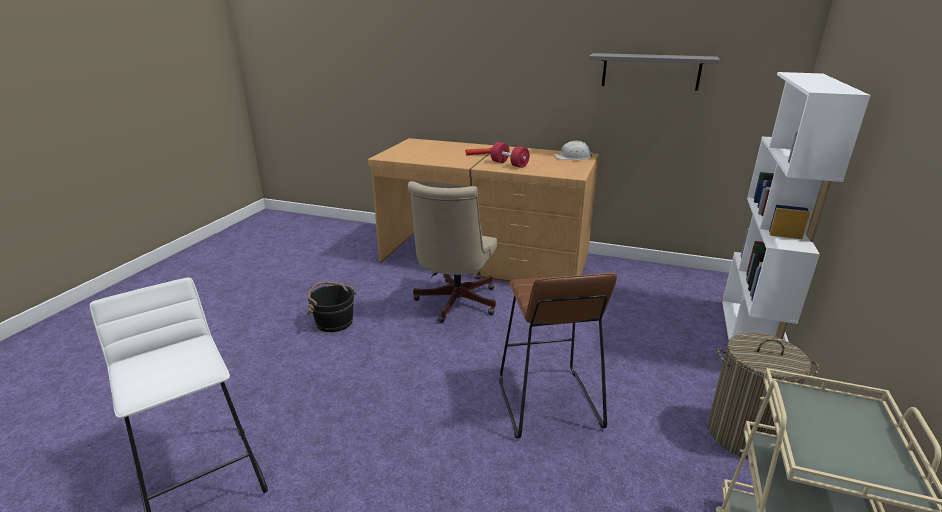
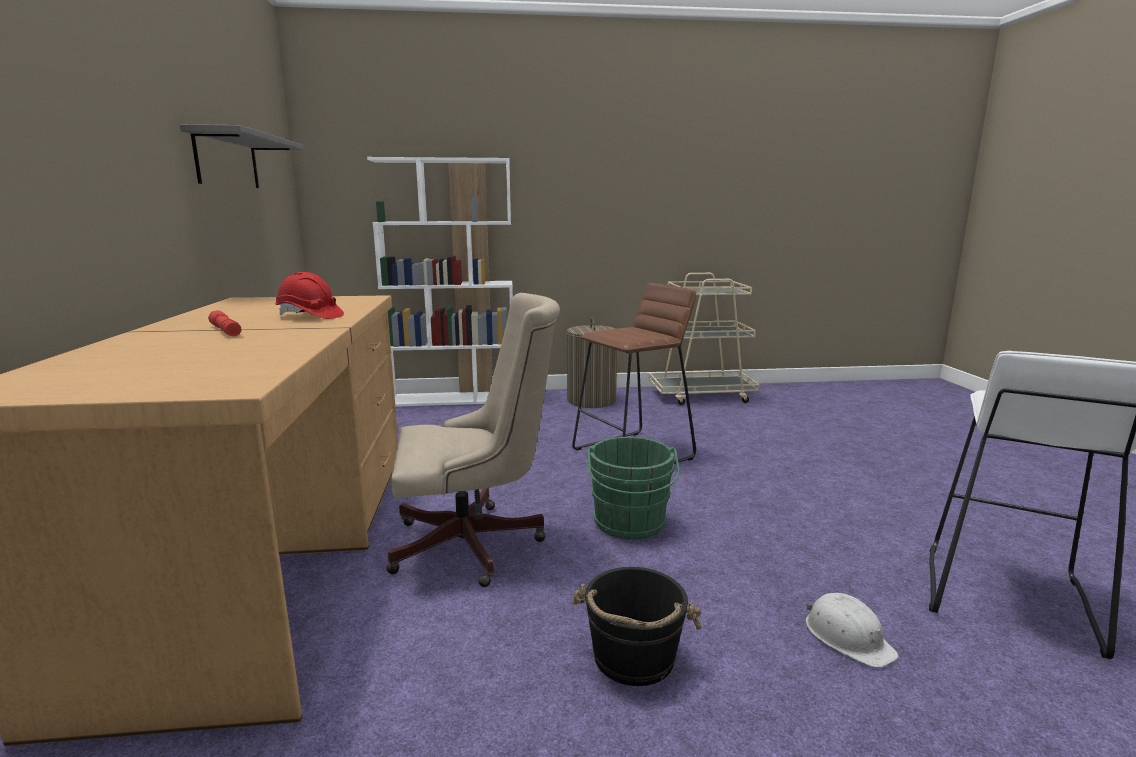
camera: 115 degrees left, 10 degrees down
red dumbbell [491,142,530,168] -> red hard hat [275,272,344,319]
white hard hat [555,141,592,160] -> white hard hat moved to [805,593,899,668]
none -> green bucket [588,437,680,540]

